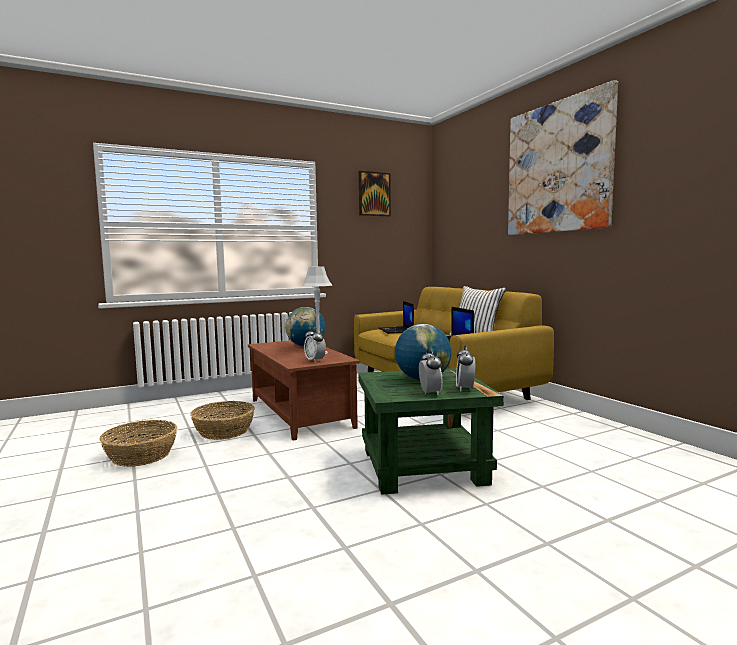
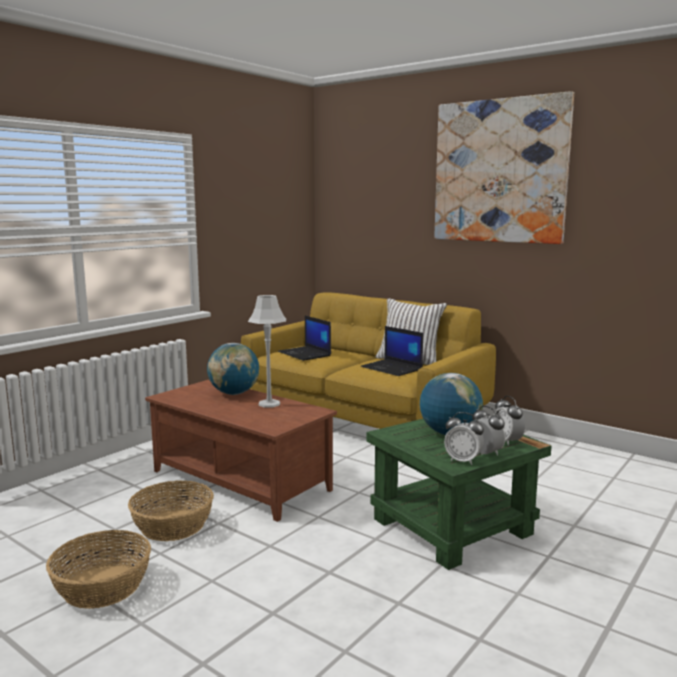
camera: 25 degrees left, 5 degrees up
alarm clock [304,327,326,363] -> alarm clock moved to [444,412,484,465]
picture [359,171,391,216] -> none

